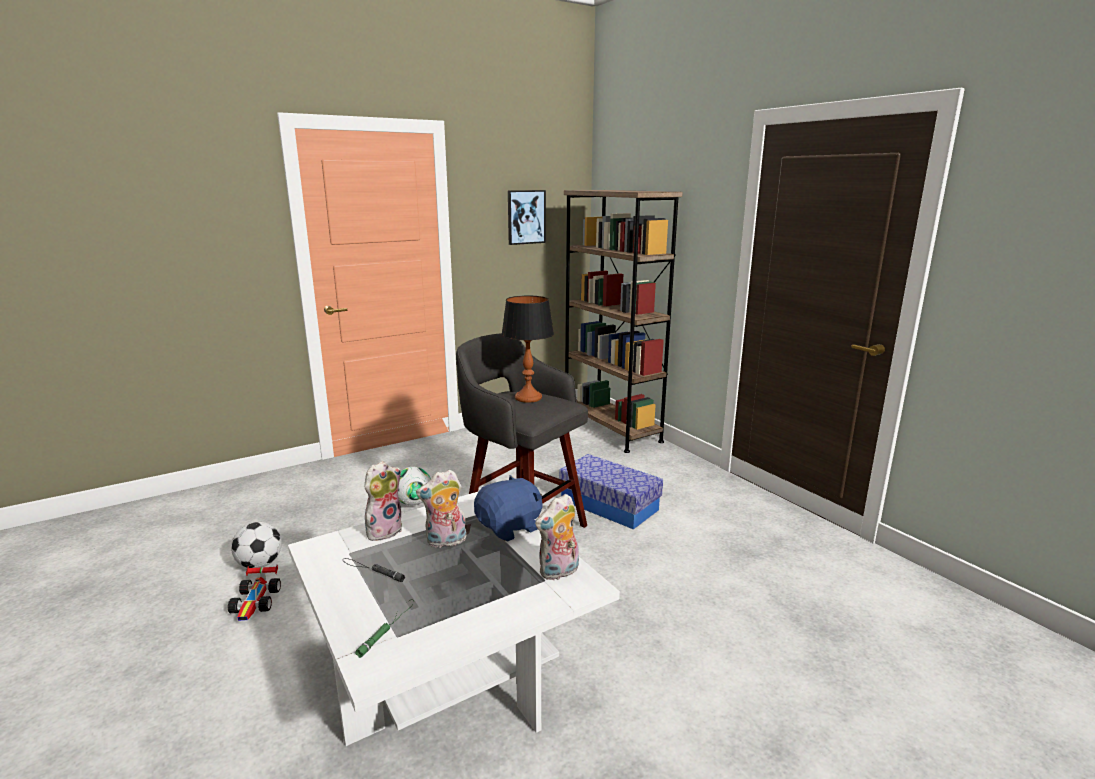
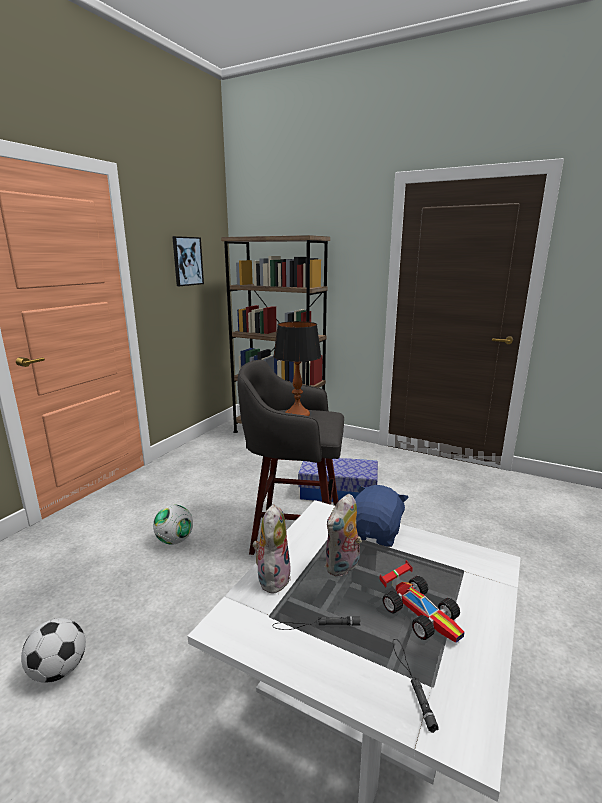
camera: 30 degrees left, 0 degrees up
toy car [228,565,281,621] -> toy car moved to [379,560,465,643]
green flashlight [355,600,414,658] -> black flashlight [393,639,439,733]
plush toy [535,494,579,580] -> none

